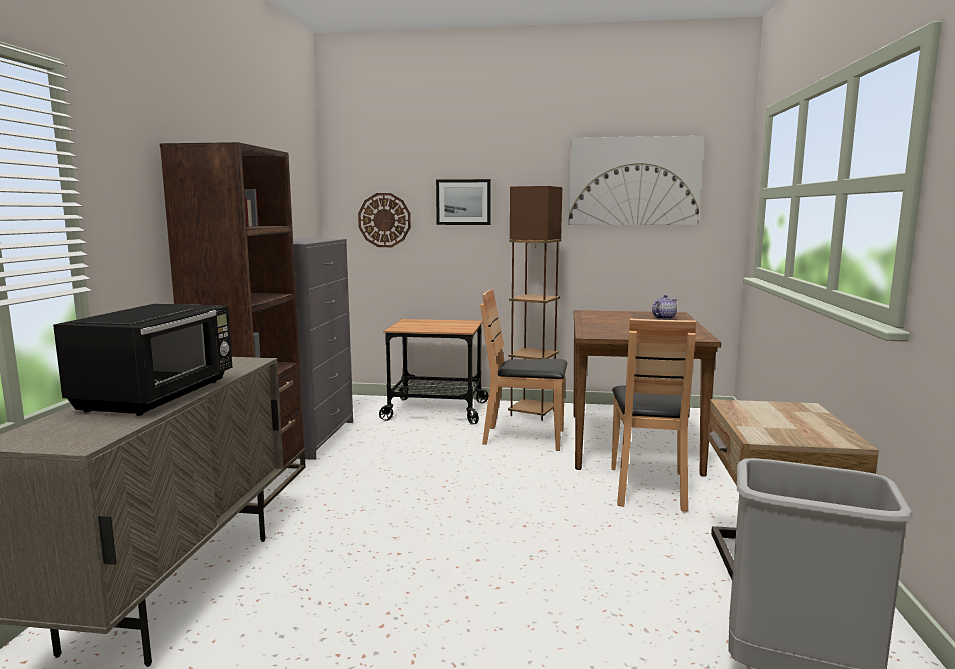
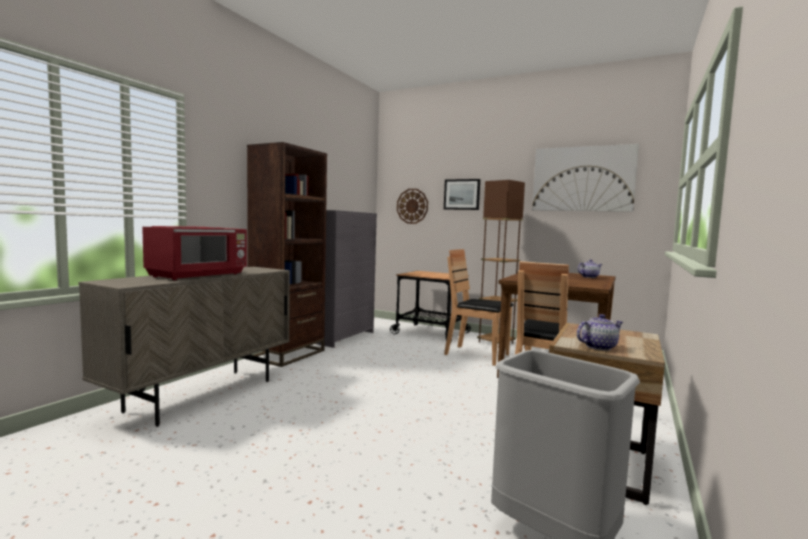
camera: 20 degrees right, 5 degrees down
black microwave [53,303,232,416] -> red microwave [142,226,247,280]
none -> teapot [577,314,623,351]

